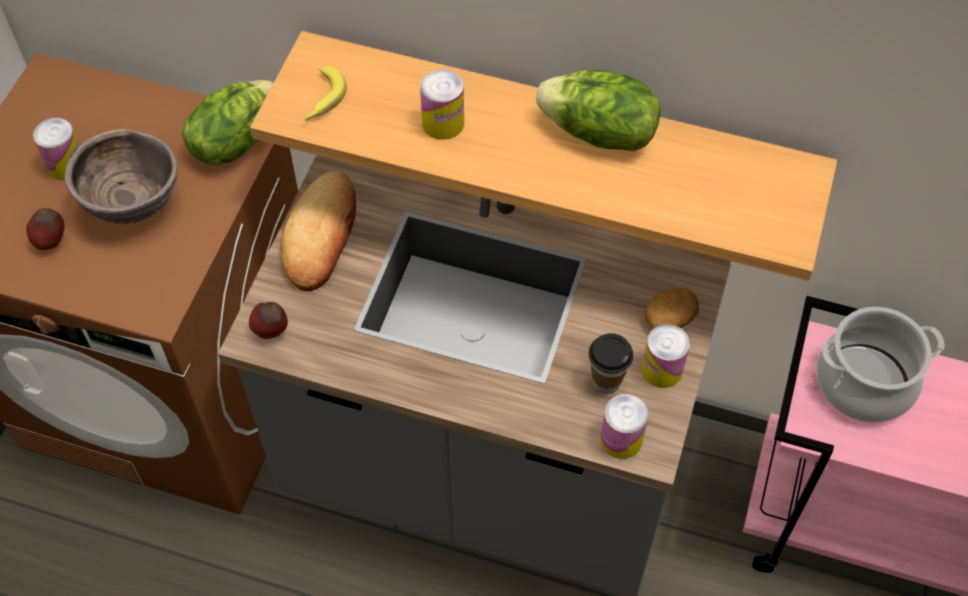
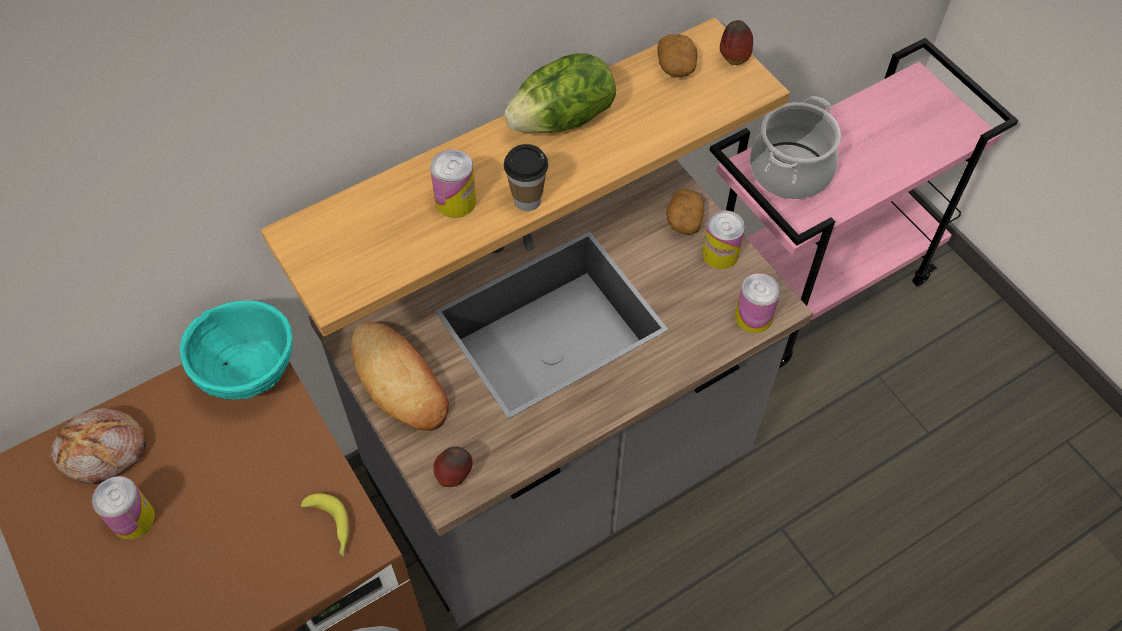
camera: 50 degrees left, 0 degrees up
apple [26,208,64,250] -> apple moved to [720,20,753,65]
brown bowl [65,129,178,225] -> none
lettuce [182,80,273,165] -> turquoise bowl [180,301,293,399]
banana [304,66,347,121] -> banana moved to [301,493,349,556]
cup [589,333,633,394] -> cup moved to [504,144,548,211]
none -> bread [50,408,146,484]
none -> potato [657,34,698,77]

